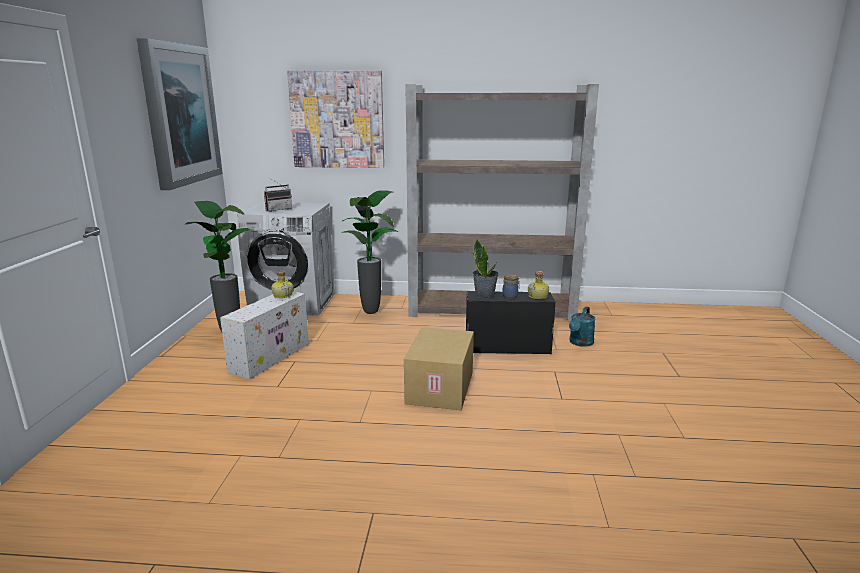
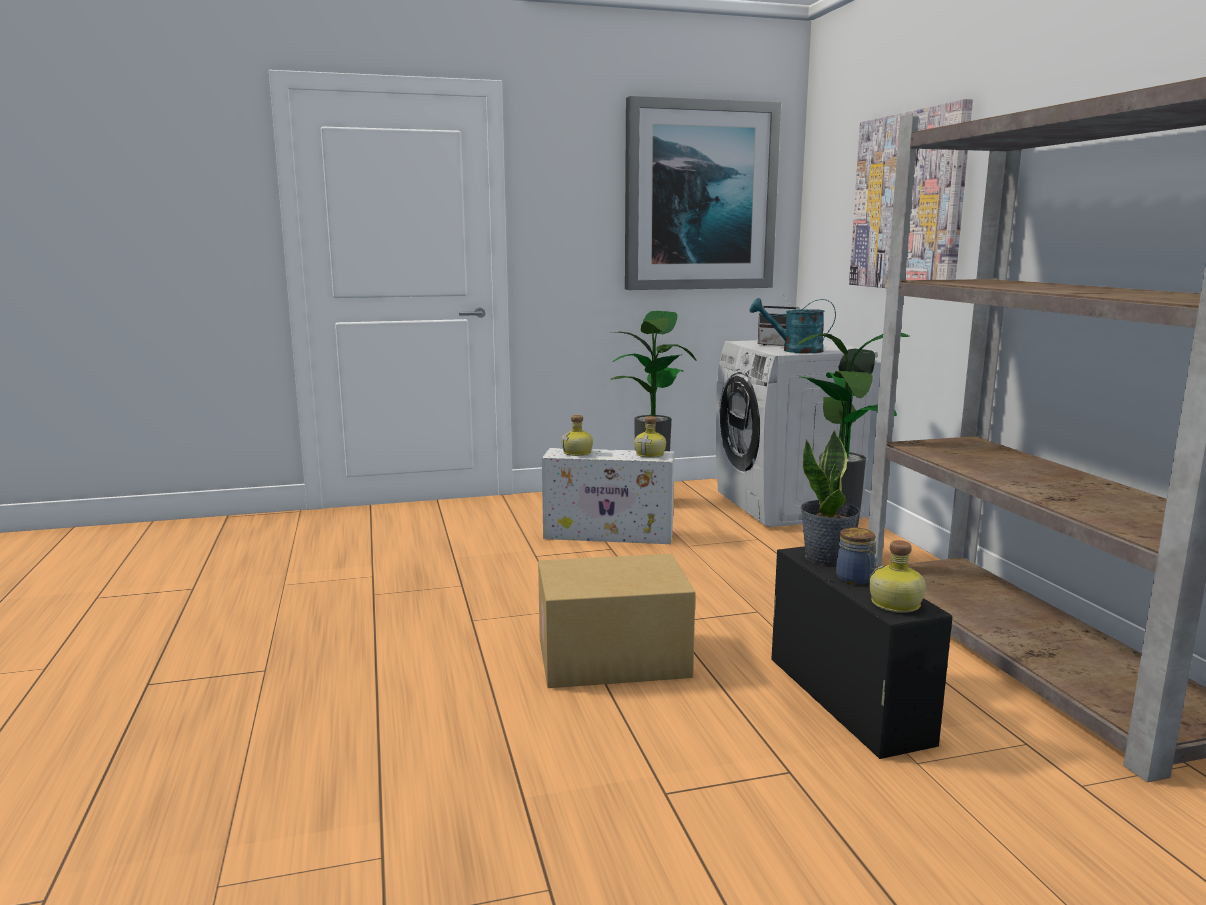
camera: 70 degrees right, 5 degrees down
turquoise watering can [569,306,596,347] -> turquoise watering can moved to [750,298,836,353]
none -> bottle [561,415,593,456]

